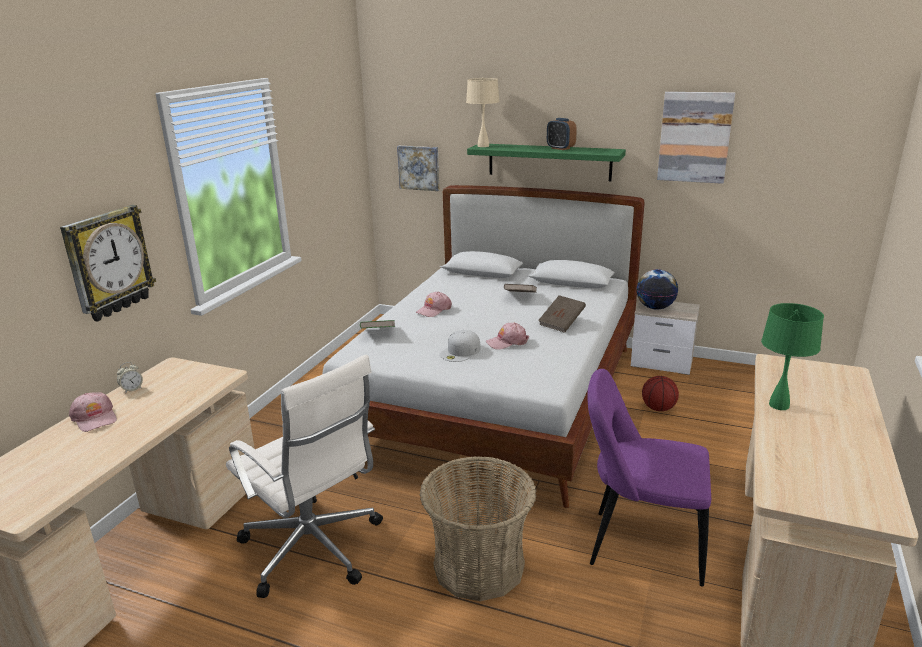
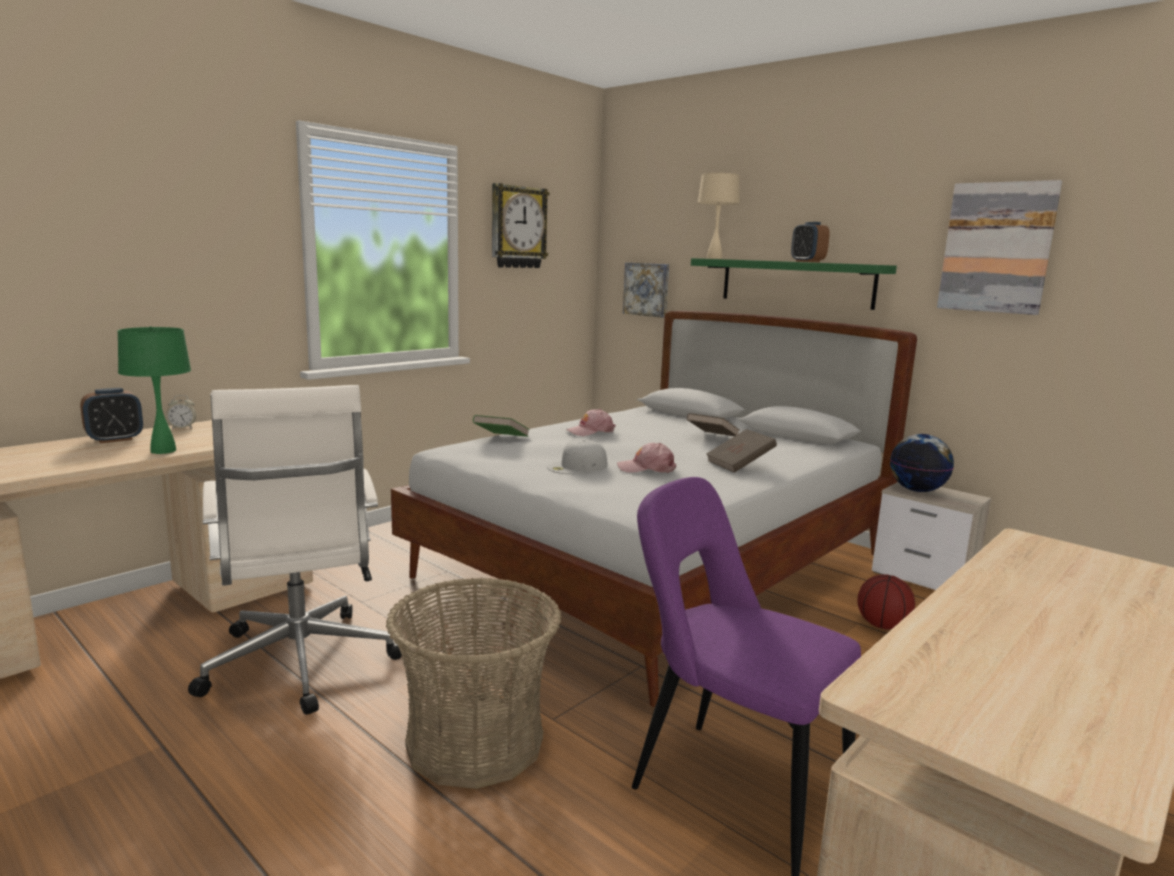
camera: 20 degrees right, 10 degrees down
wall clock [60,205,156,322] -> wall clock moved to [492,183,550,268]
pink cap [69,392,117,432] -> alarm clock [80,388,143,443]
green table lamp [761,303,824,410] -> green table lamp moved to [117,326,191,454]

